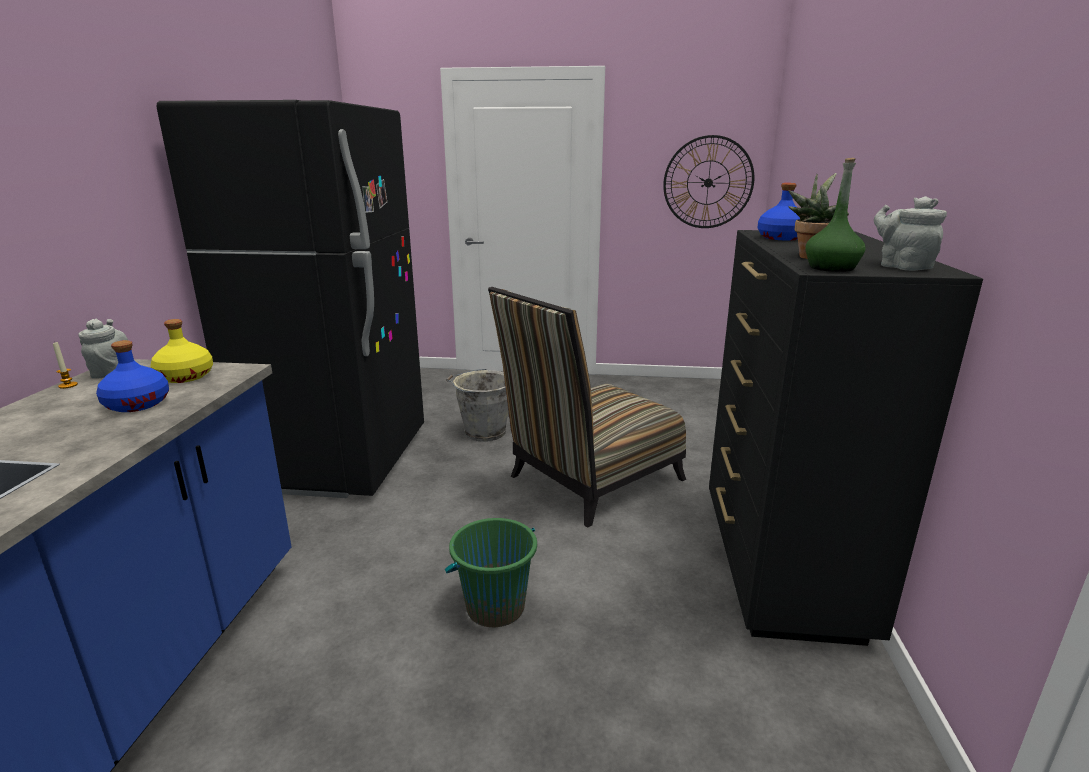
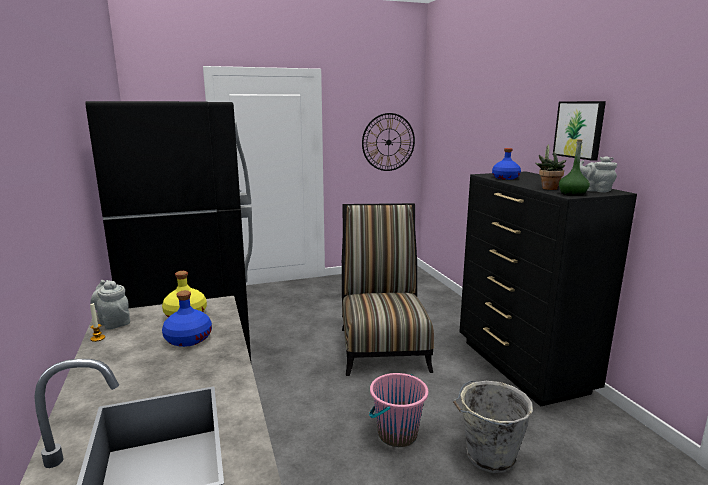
camera: 25 degrees left, 5 degrees down
green bucket [445,518,537,627] -> pink bucket [369,373,428,447]
grey bucket [446,369,508,441] -> grey bucket moved to [453,381,533,473]
chair [488,287,686,527] -> chair turned 150 degrees clockwise [342,203,434,376]
none -> picture [553,101,606,161]

